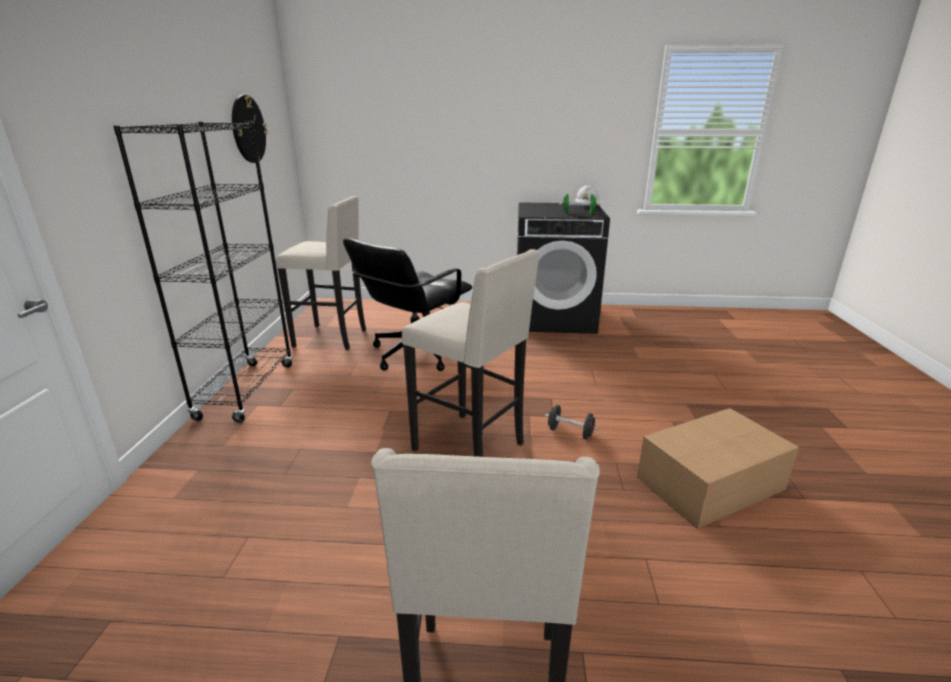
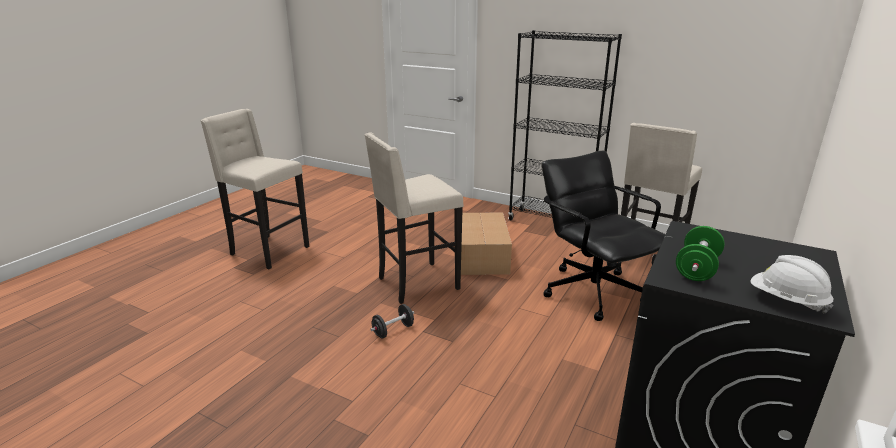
camera: 115 degrees right, 0 degrees up
wall clock [232,95,267,163] -> none
cardboard box [637,408,799,529] -> cardboard box moved to [461,213,512,275]

